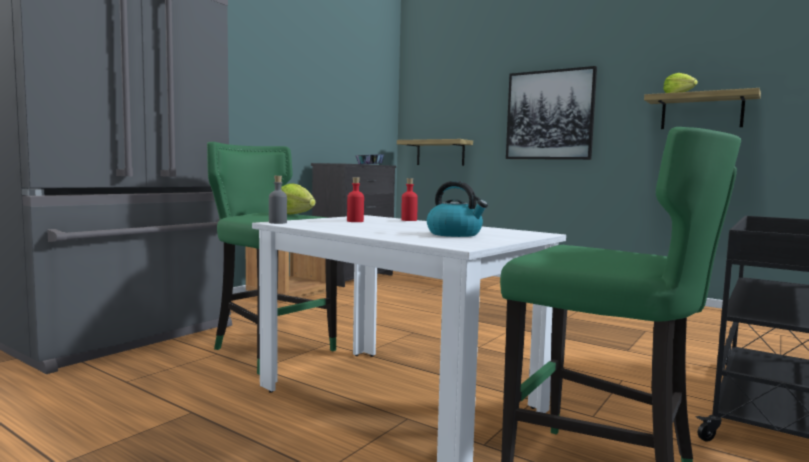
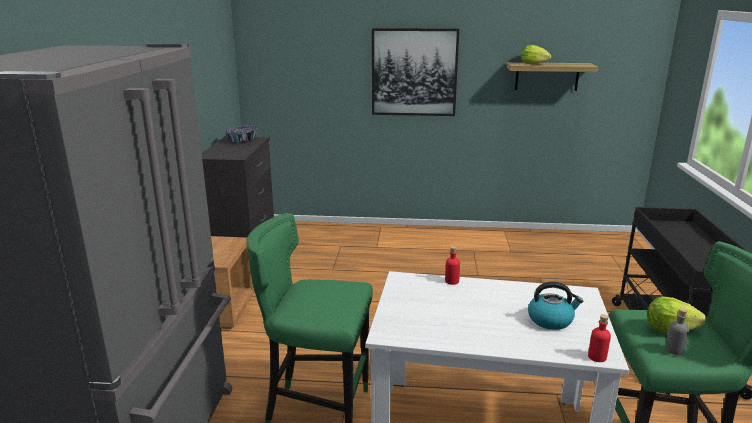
camera: 30 degrees left, 15 degrees up
grey bottle [269,176,287,224] -> grey bottle moved to [665,308,689,355]
lettuce [281,183,316,214] -> lettuce moved to [647,297,707,333]
red bottle [347,177,364,222] -> red bottle moved to [588,314,611,362]
shelf [397,139,473,166] -> none

